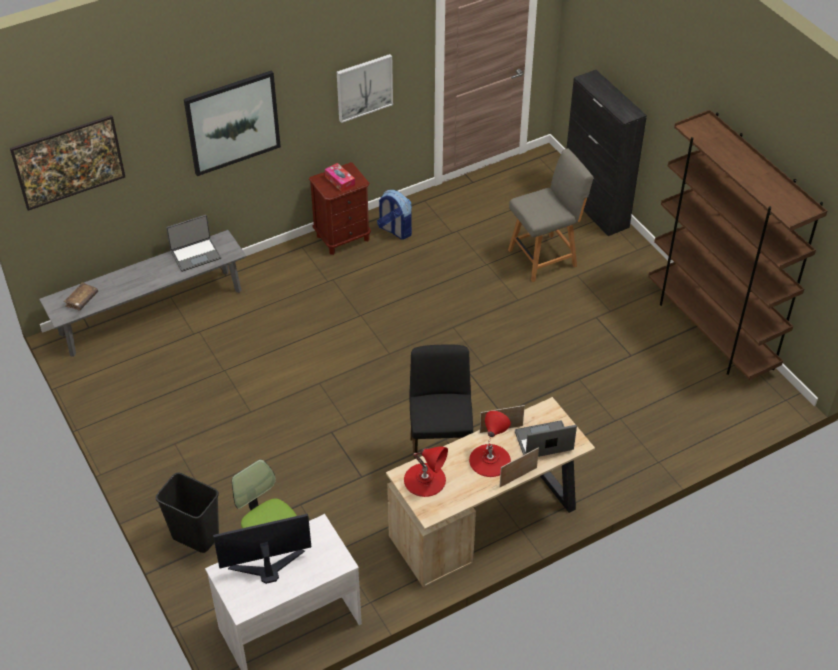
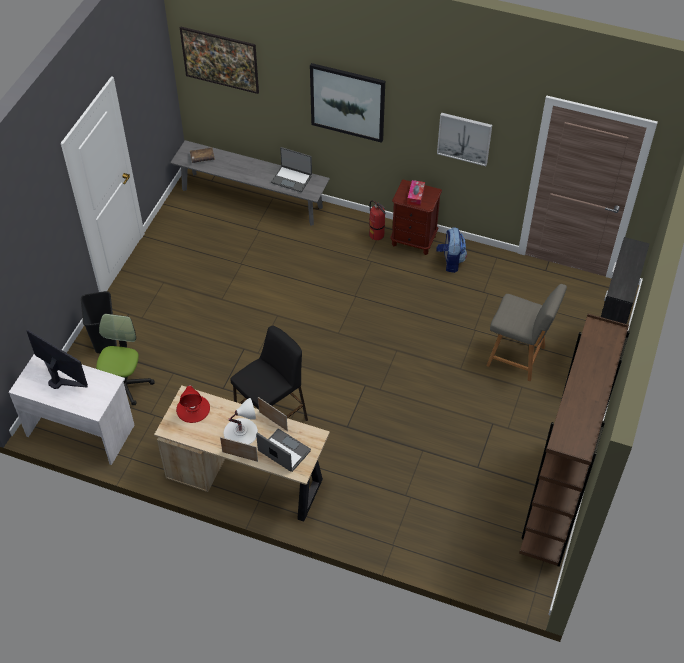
camera: 50 degrees right, 5 degrees up
red table lamp [469,411,511,477] -> white table lamp [224,398,258,445]
none -> fire extinguisher [369,200,385,240]

